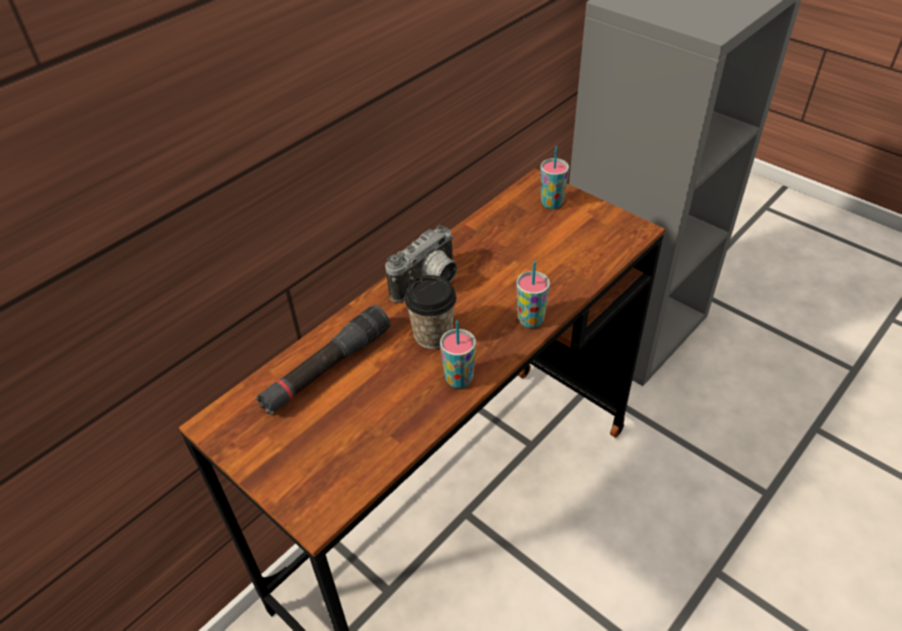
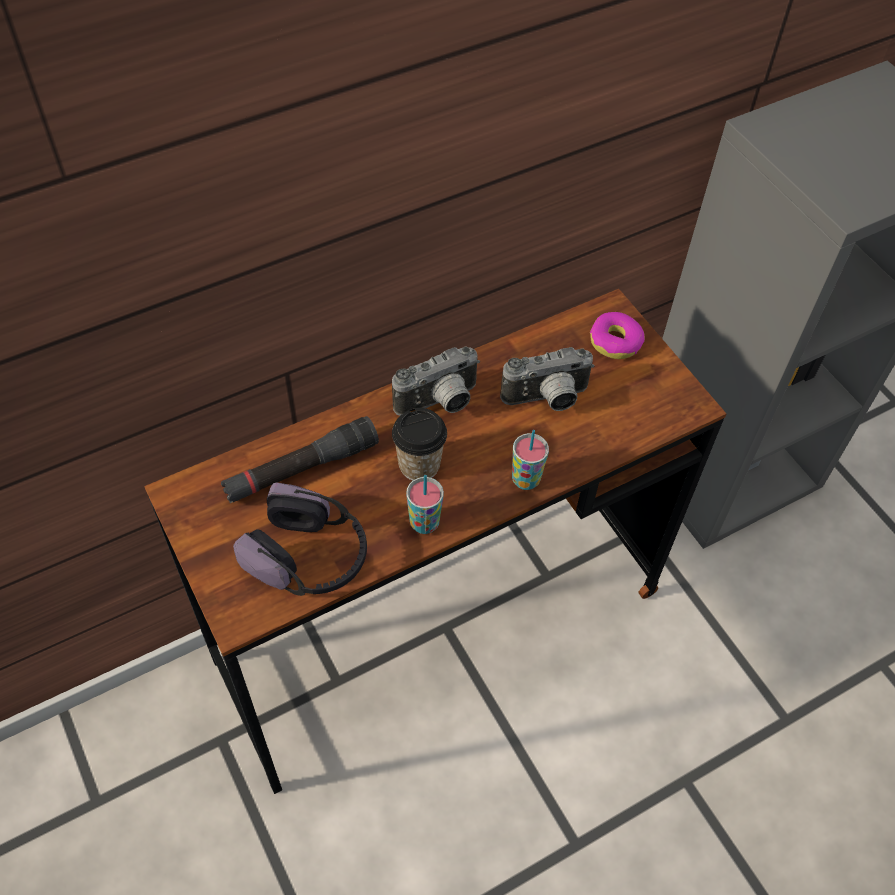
camera: 15 degrees right, 10 degrees up
cup [541,146,569,209] -> donut [590,312,645,359]
none -> headphones [233,482,367,596]
none -> camera [500,347,595,411]

